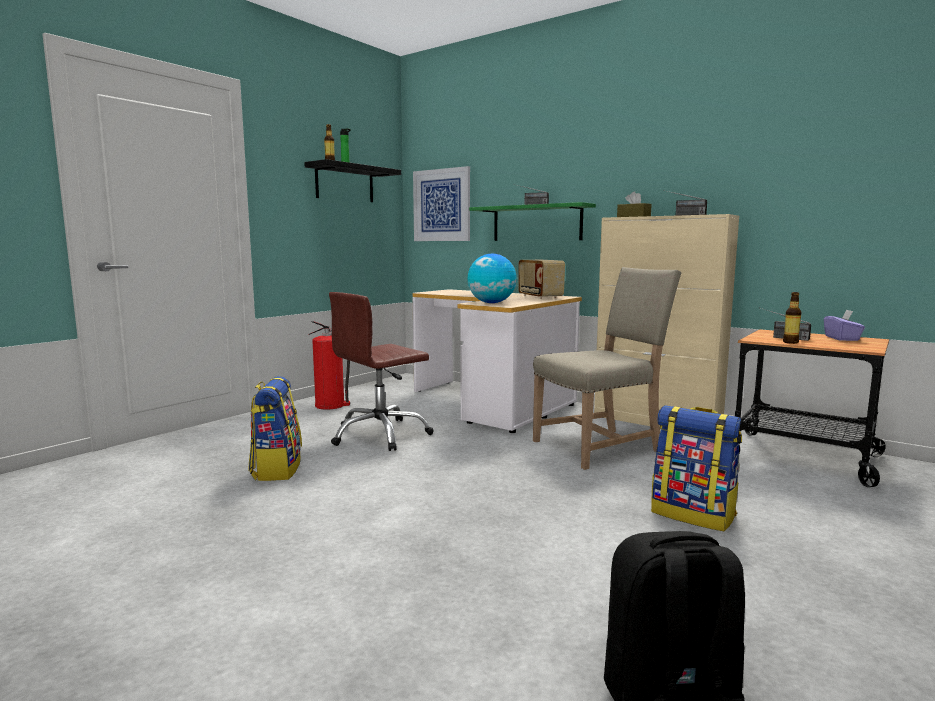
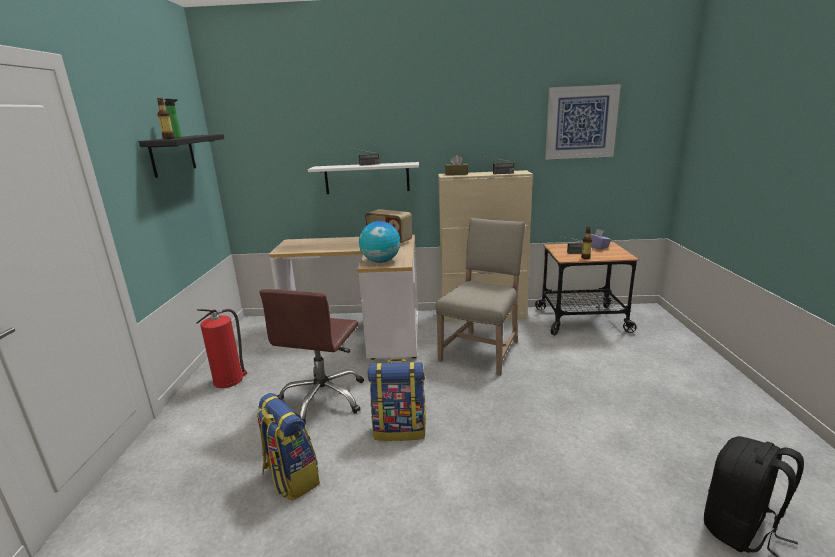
camera: 35 degrees left, 10 degrees up
picture [413,166,470,241] -> picture moved to [545,84,621,160]
green shelf [469,202,596,241] -> white shelf [308,162,419,194]
backpack [651,405,742,531] -> backpack moved to [368,359,426,441]

